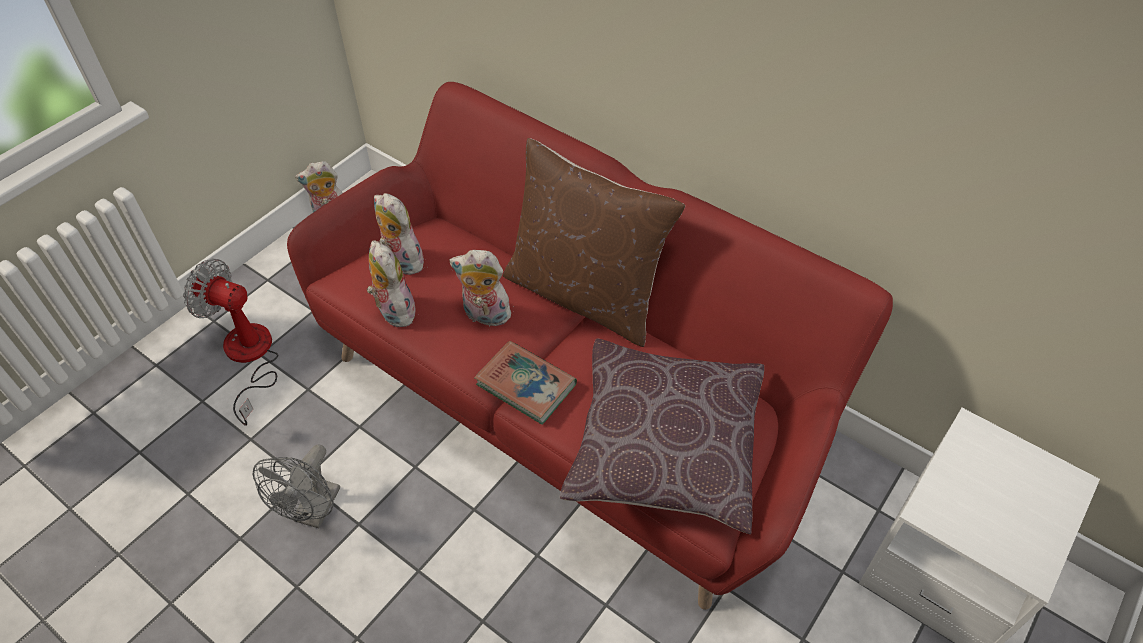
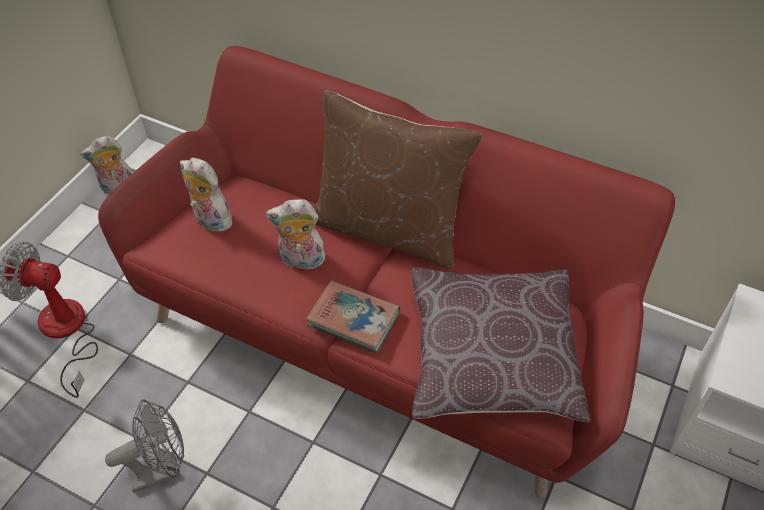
camera: 10 degrees left, 0 degrees up
grey fan [253,444,340,528] -> grey fan turned 120 degrees counterclockwise [105,399,184,493]
plush toy [367,240,416,327] -> none

